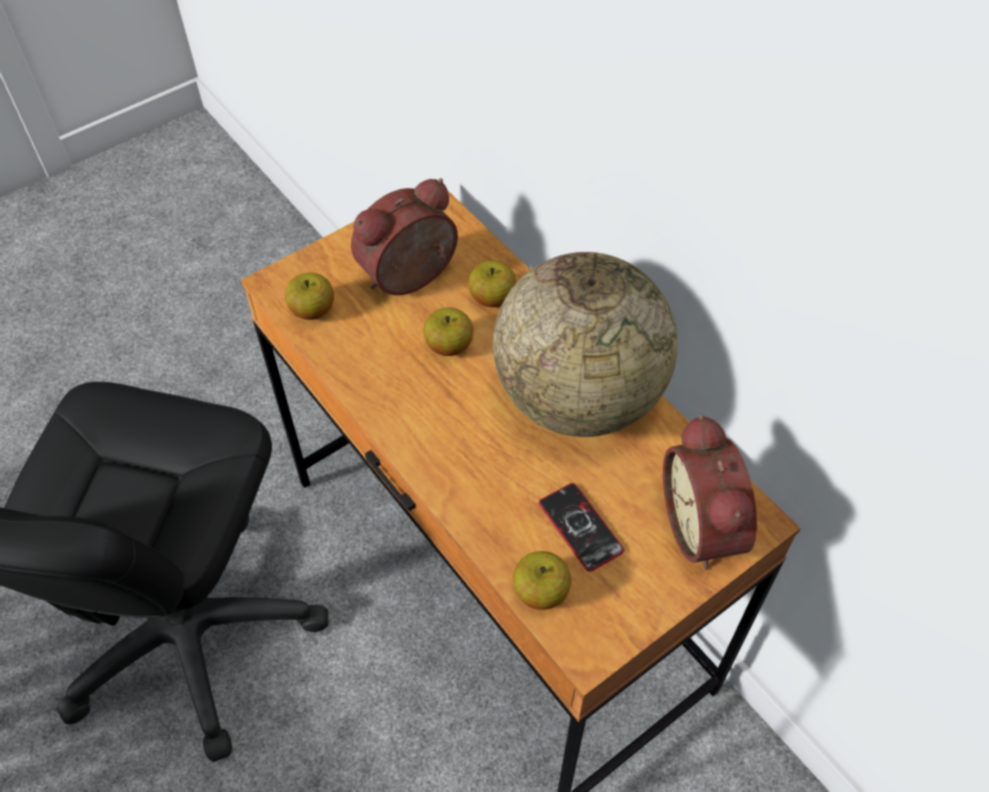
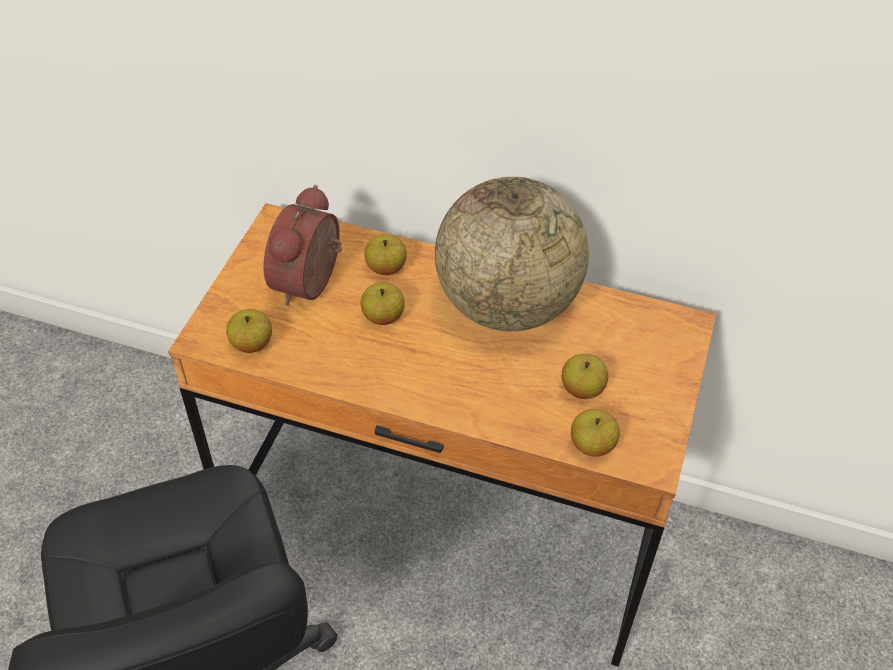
camera: 35 degrees left, 5 degrees down
phone [539,483,624,572] -> apple [562,354,608,399]
alarm clock [663,414,757,570] -> none

